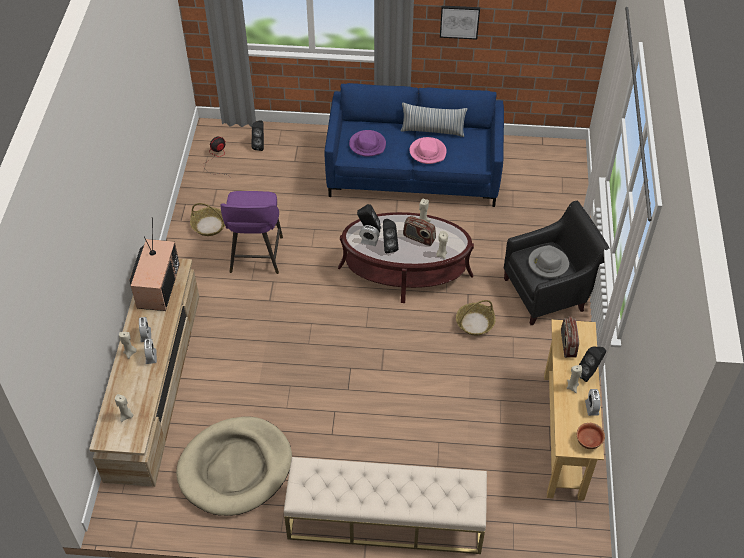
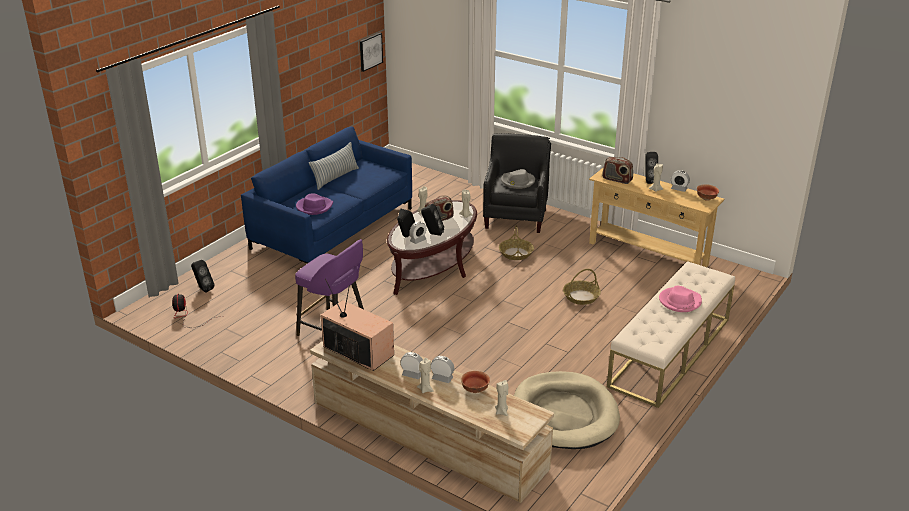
camera: 60 degrees left, 20 degrees down
basket [190,203,225,236] -> basket moved to [563,269,601,305]
pink hat [409,137,447,164] -> pink hat moved to [659,286,702,312]
picture [440,5,480,40] -> picture moved to [360,33,383,72]
none -> bowl [461,371,490,393]

